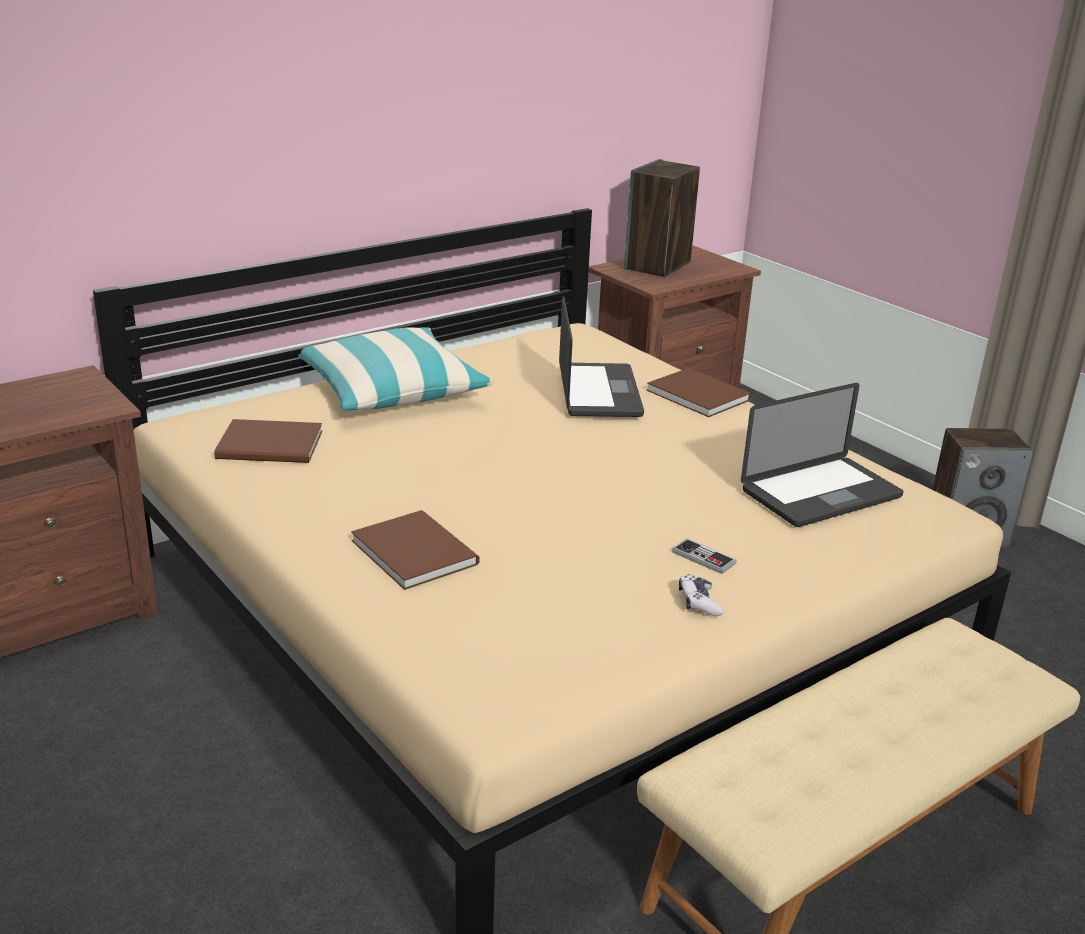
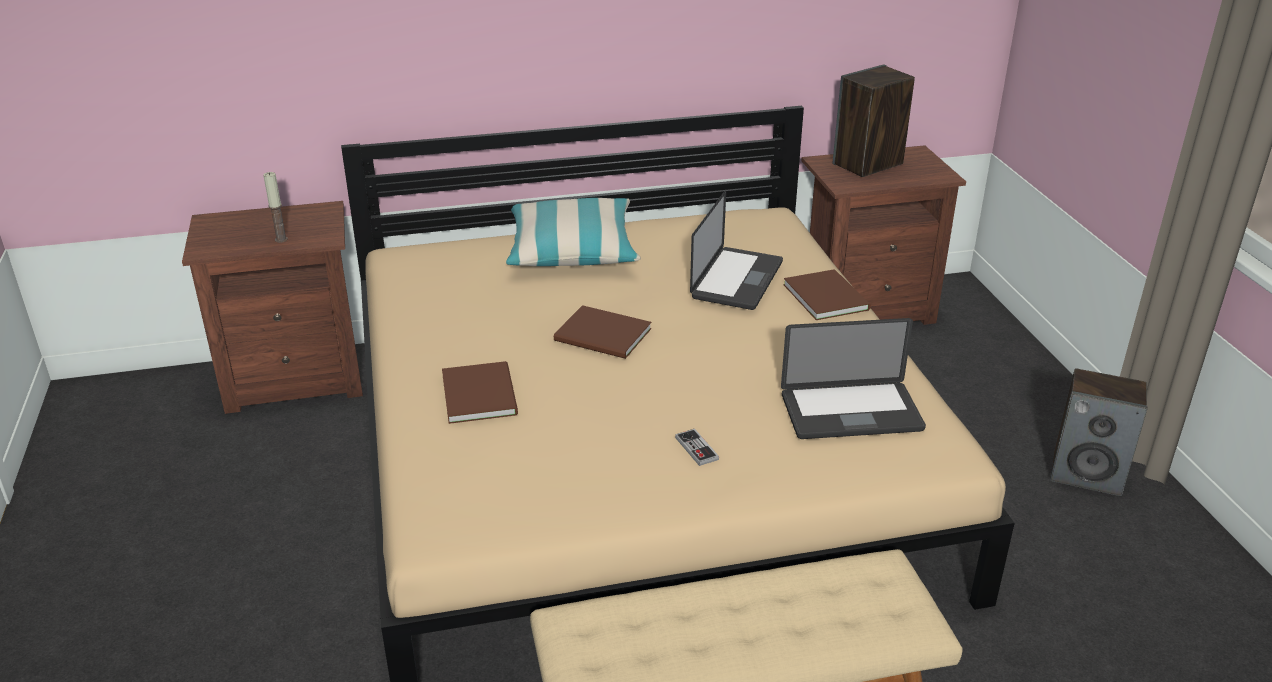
camera: 25 degrees right, 5 degrees up
brown book [214,419,322,463] -> brown book moved to [554,305,651,359]
game controller [679,574,724,616] -> none
none -> candle [263,172,288,243]

